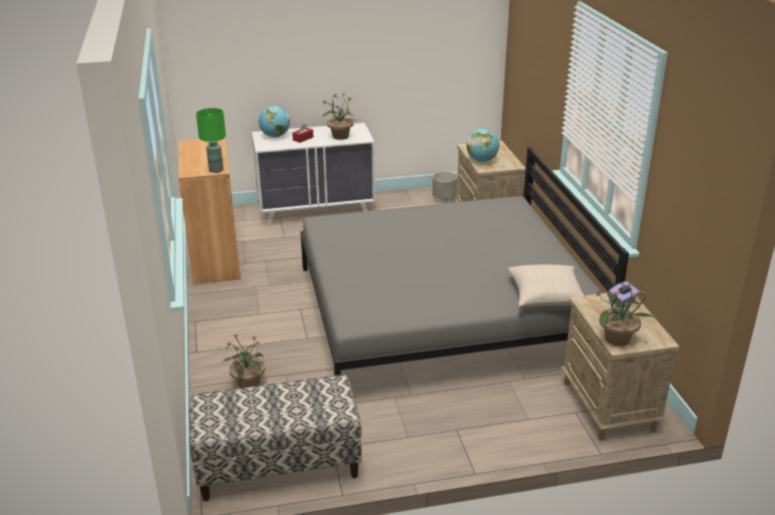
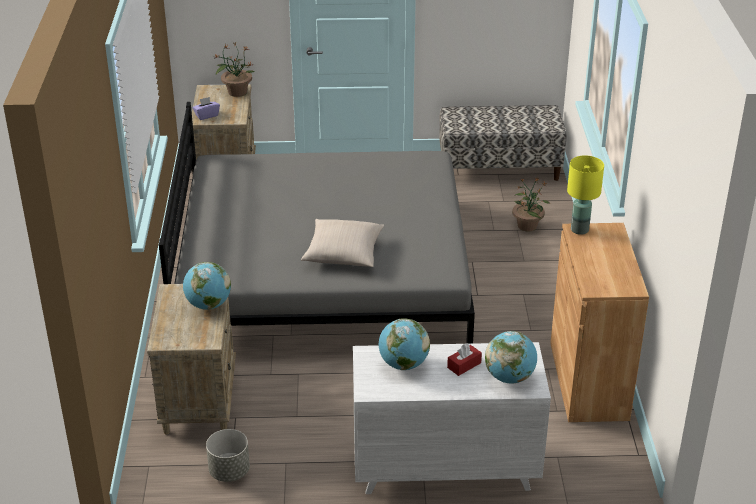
camera: 170 degrees left, 5 degrees up
green table lamp [196,108,226,173] -> yellow table lamp [567,155,604,235]
potted plant [322,93,357,140] -> globe [379,318,430,370]
beige pillow [508,264,584,307] -> beige pillow moved to [301,219,384,267]

